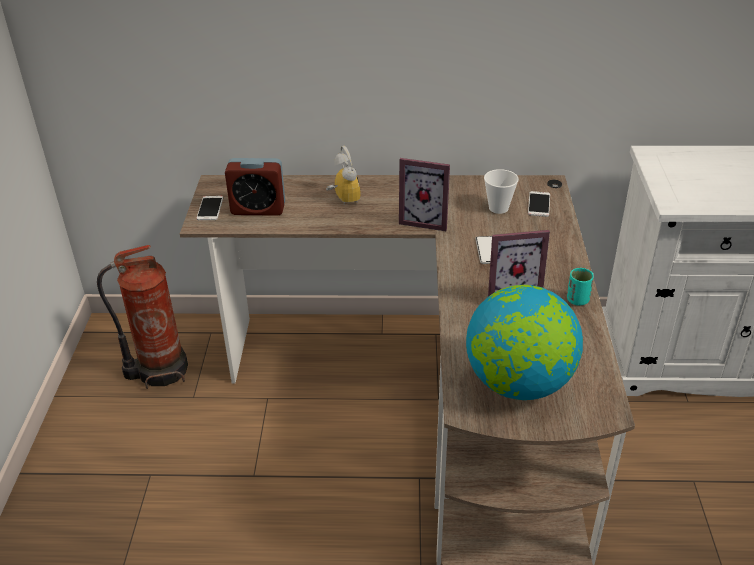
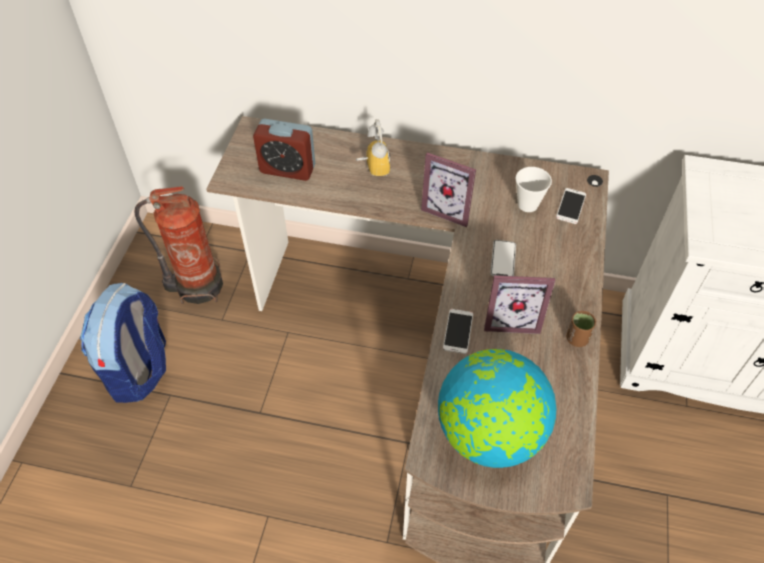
camera: 10 degrees right, 15 degrees up
phone [196,196,223,220] -> phone moved to [443,309,473,354]
turquoise cup [567,268,594,306] -> brown cup [566,311,596,347]
none -> backpack [80,283,166,403]

